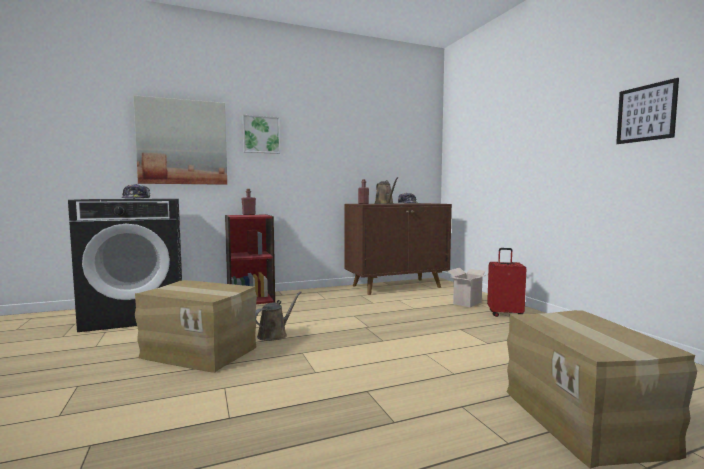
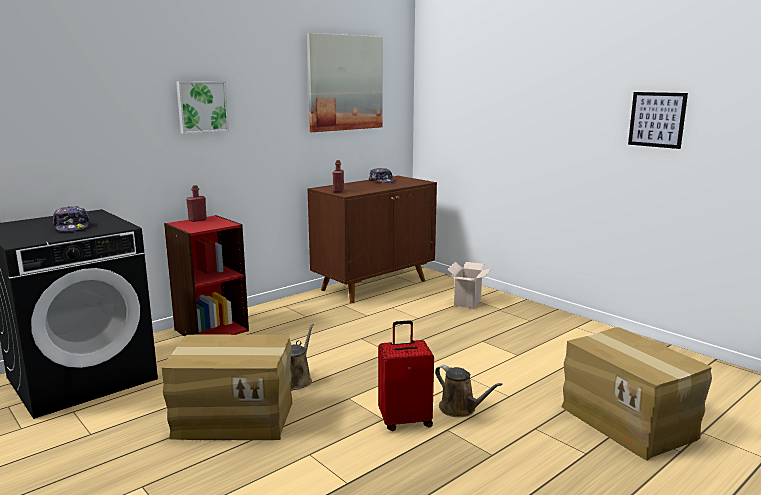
camera: 20 degrees left, 10 degrees up
picture [133,95,227,185] -> picture moved to [307,33,383,132]
brown watering can [375,177,398,204] -> brown watering can moved to [435,365,503,417]
red suitcase [487,248,526,317] -> red suitcase moved to [378,320,434,431]

